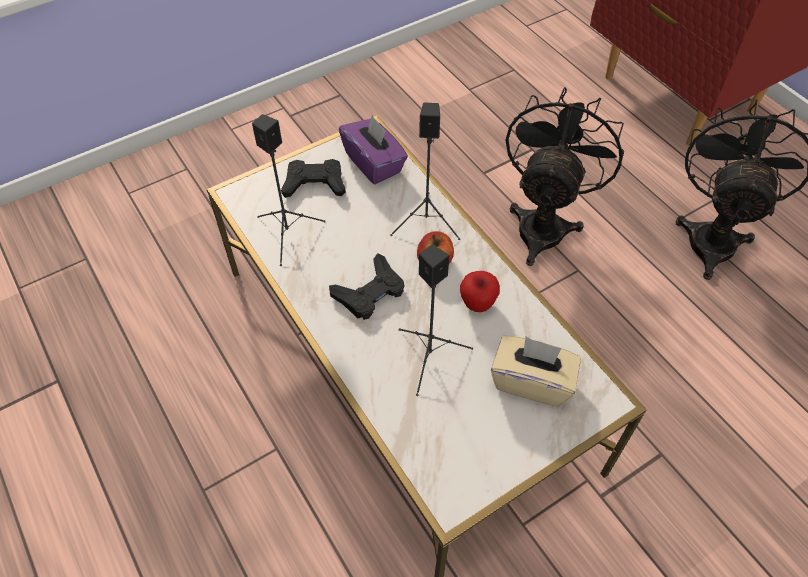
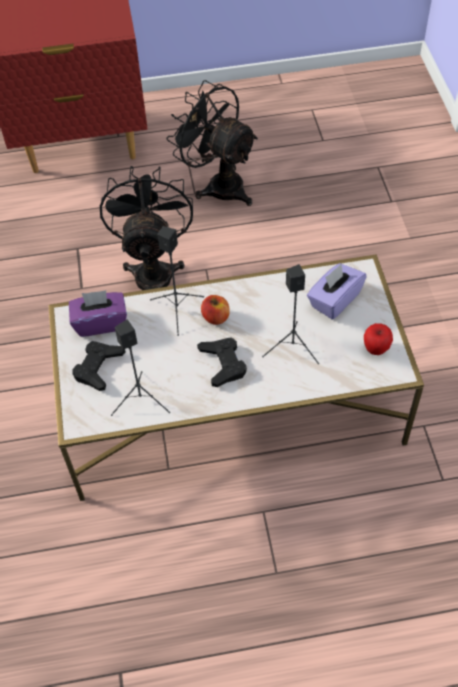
camera: 65 degrees left, 0 degrees up
apple [460,271,500,312] -> apple moved to [364,323,393,355]
beige tissue box [491,335,581,407] -> purple tissue box [307,263,367,320]
black fan [506,87,624,266] -> black fan turned 45 degrees clockwise [100,166,193,290]

